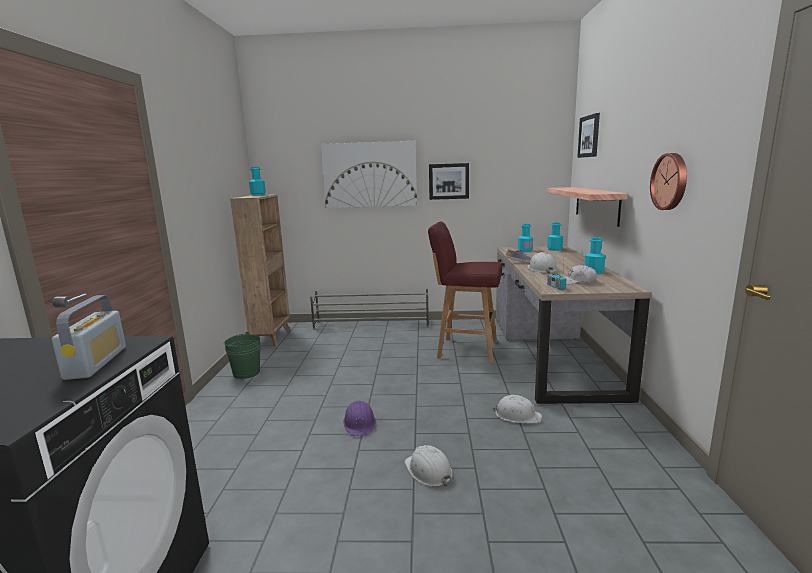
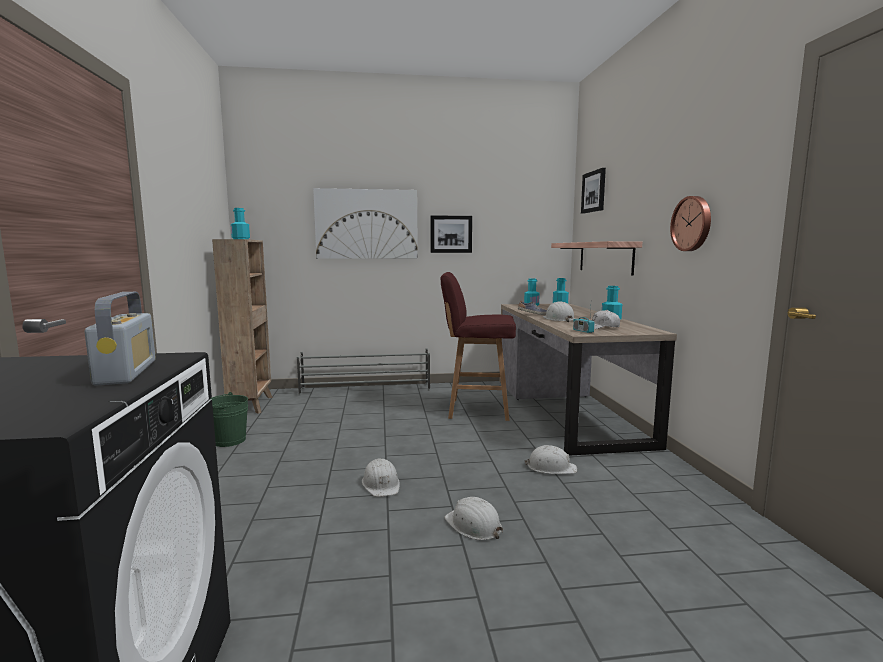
camera: 10 degrees left, 5 degrees down
purple hard hat [343,401,376,436] -> white hard hat [362,458,400,497]

